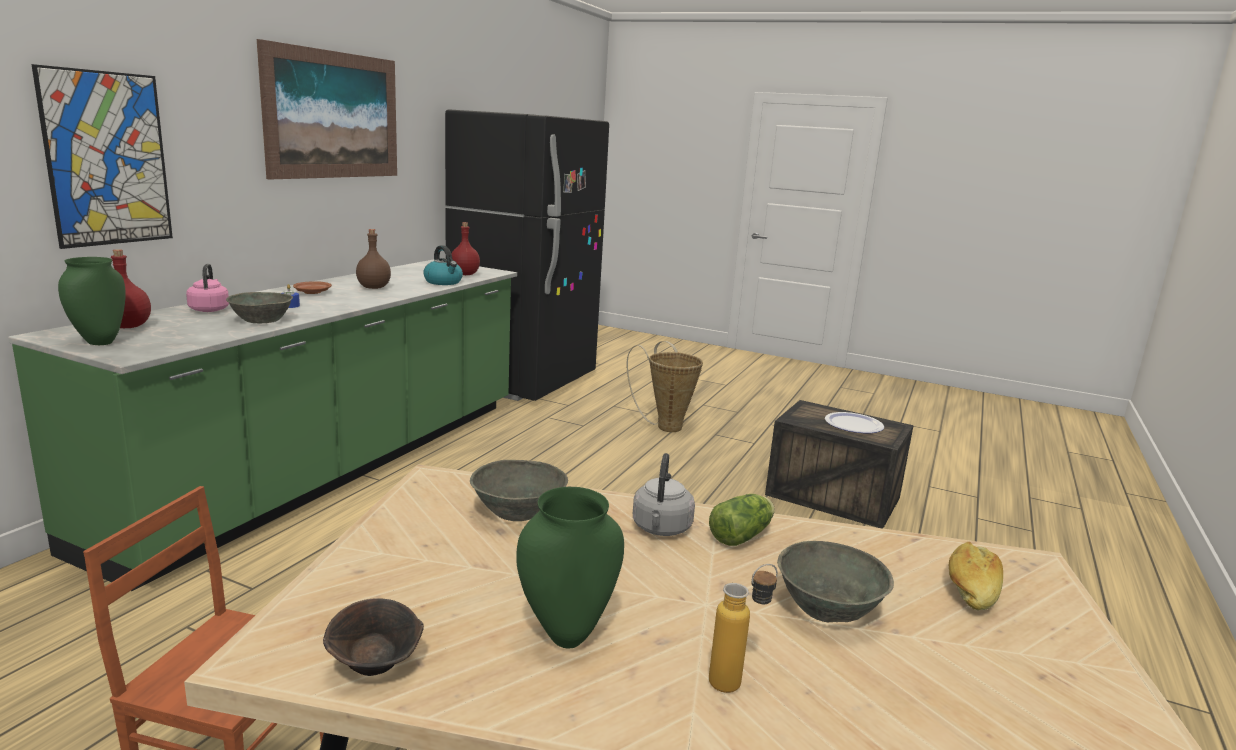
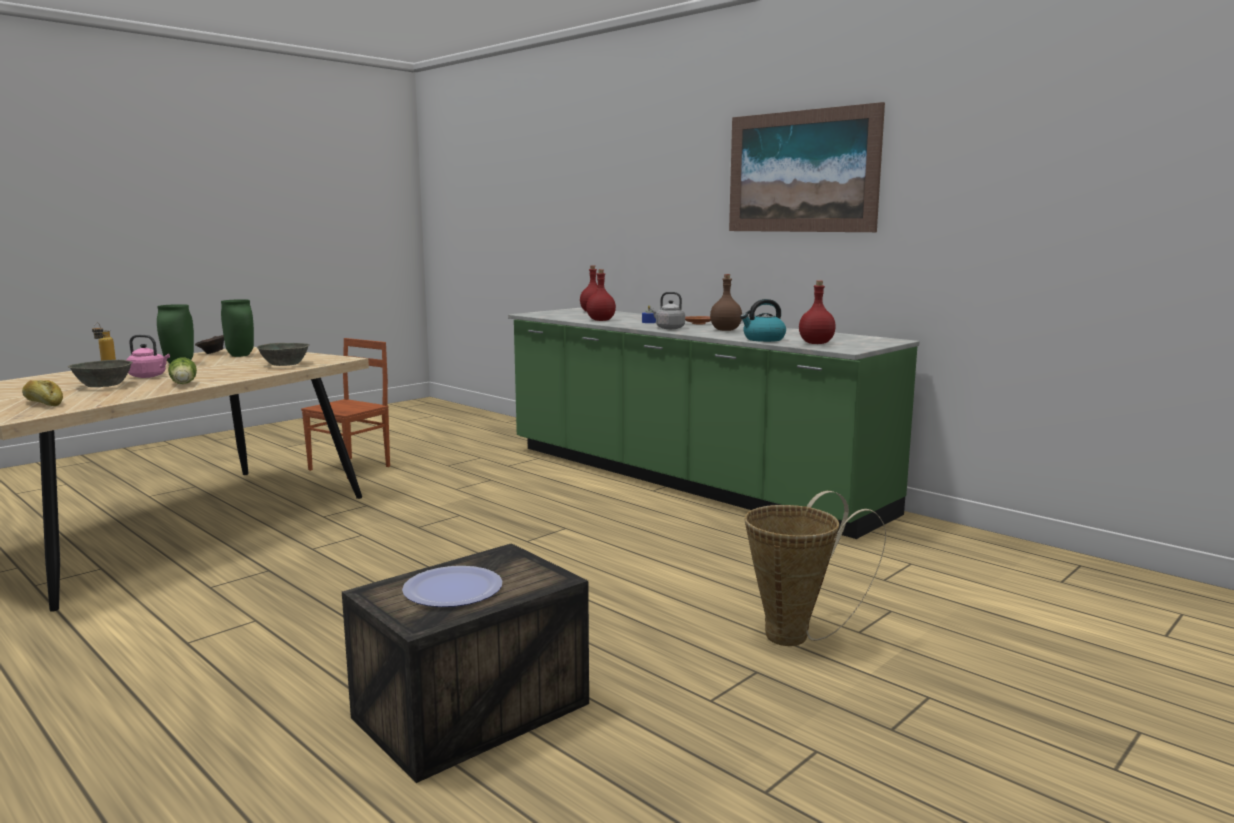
camera: 110 degrees right, 5 degrees down
picture [31,64,173,249] -> none
green vase [58,257,126,345] -> green vase moved to [221,299,254,357]
pink kettle [186,264,229,312] -> pink kettle moved to [126,335,170,378]
grey bowl [226,292,293,323] -> red bottle [586,269,616,321]
black fridge [445,109,609,401] -> none
grey kettle [633,453,695,536] -> grey kettle moved to [650,292,685,329]

